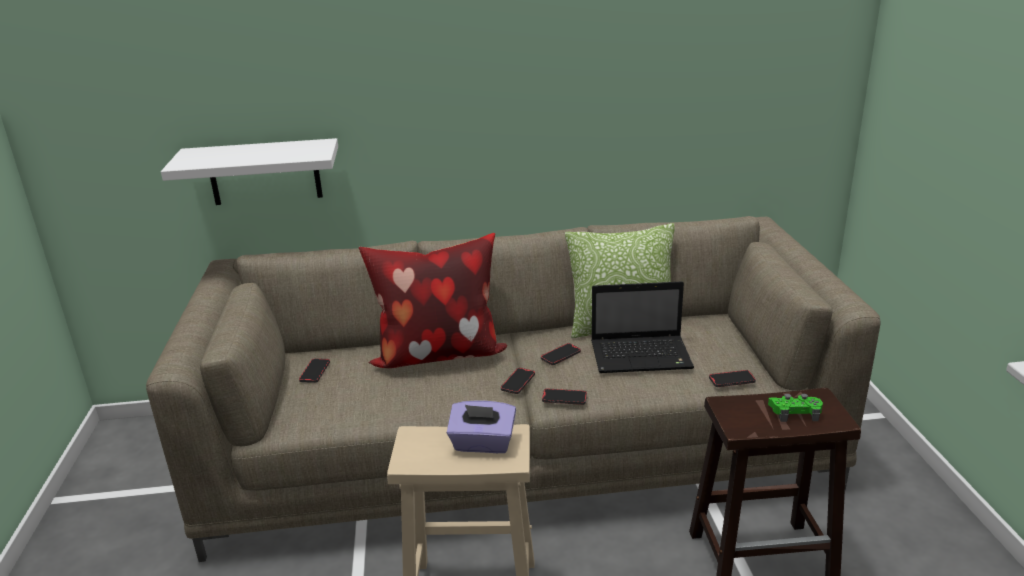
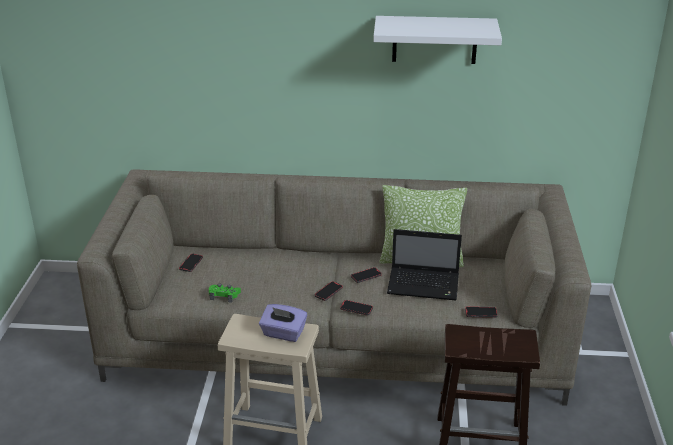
camera: 10 degrees right, 5 degrees up
white shelf [161,138,338,205] -> white shelf moved to [373,16,502,64]
pillow [359,233,507,368] -> none
green game controller [768,394,823,422] -> green game controller moved to [209,284,241,303]

